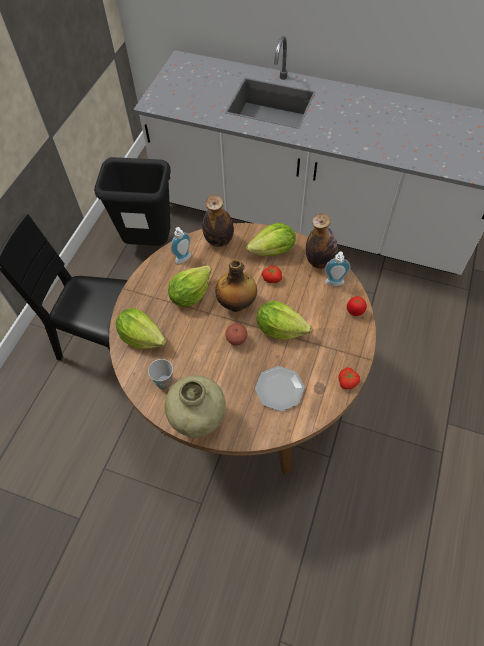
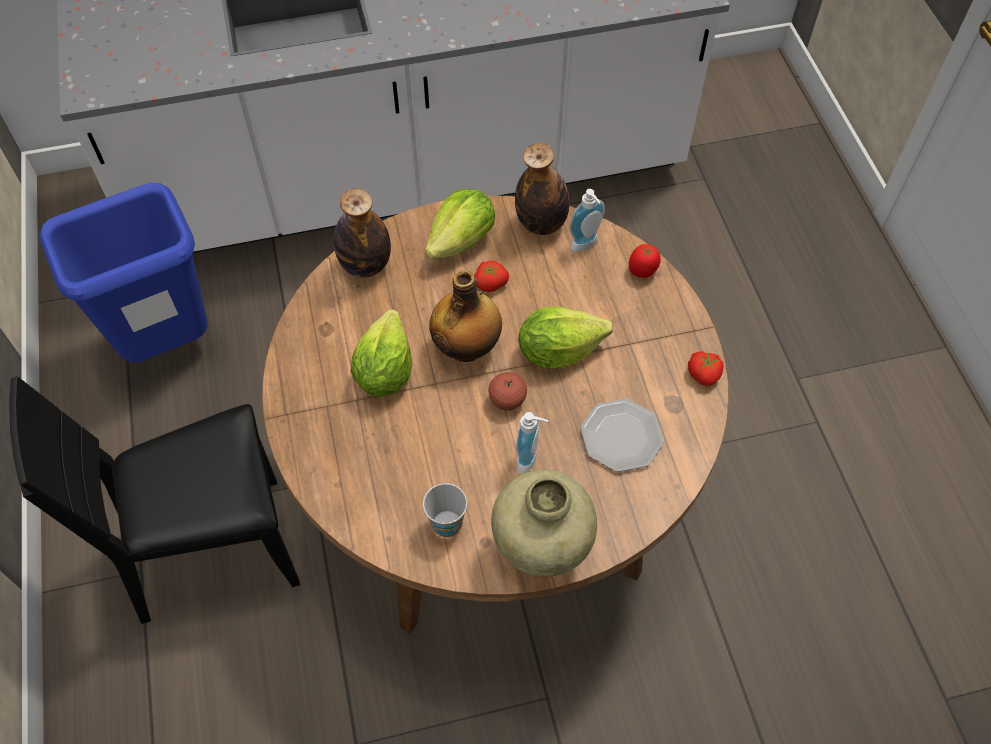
camera: 35 degrees left, 0 degrees up
black trash can [94,157,171,246] -> blue trash can [39,183,208,363]
lettuce [116,308,166,349] -> none
soap dispenser [171,227,191,264] -> soap dispenser moved to [516,412,548,474]

